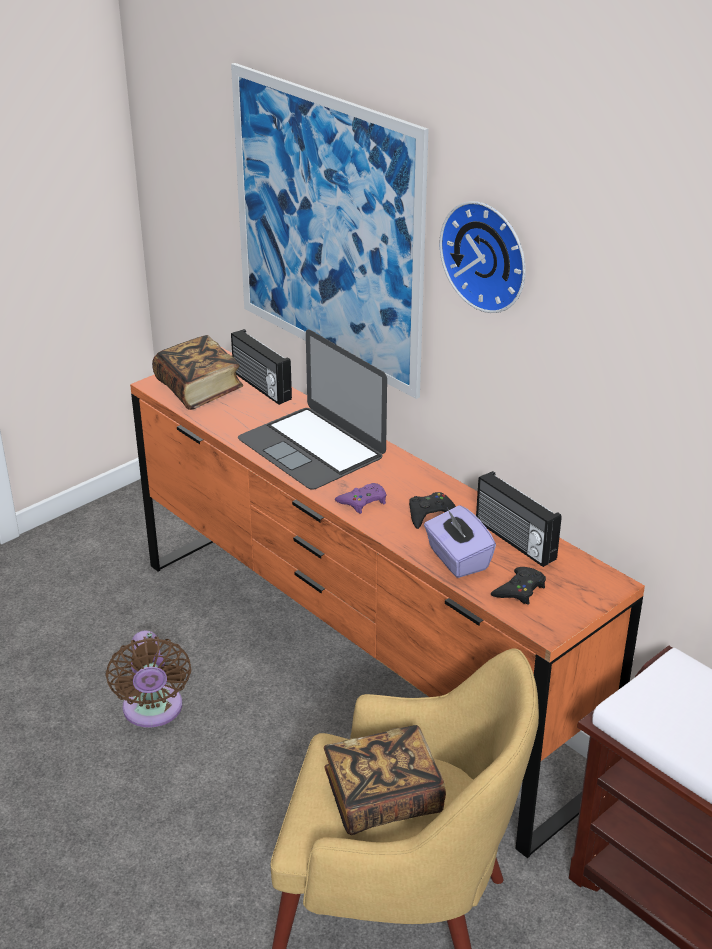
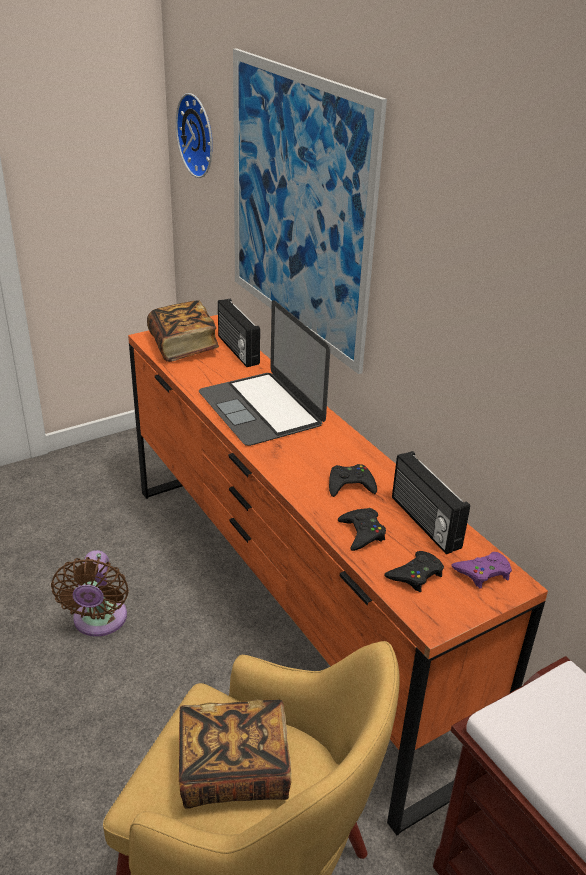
camera: 10 degrees right, 0 degrees up
purple game controller [335,483,386,514] -> purple game controller moved to [451,552,512,589]
purple tissue box [424,505,496,578] -> black game controller [338,508,386,551]
wall clock [440,201,526,313] -> wall clock moved to [176,93,213,178]

